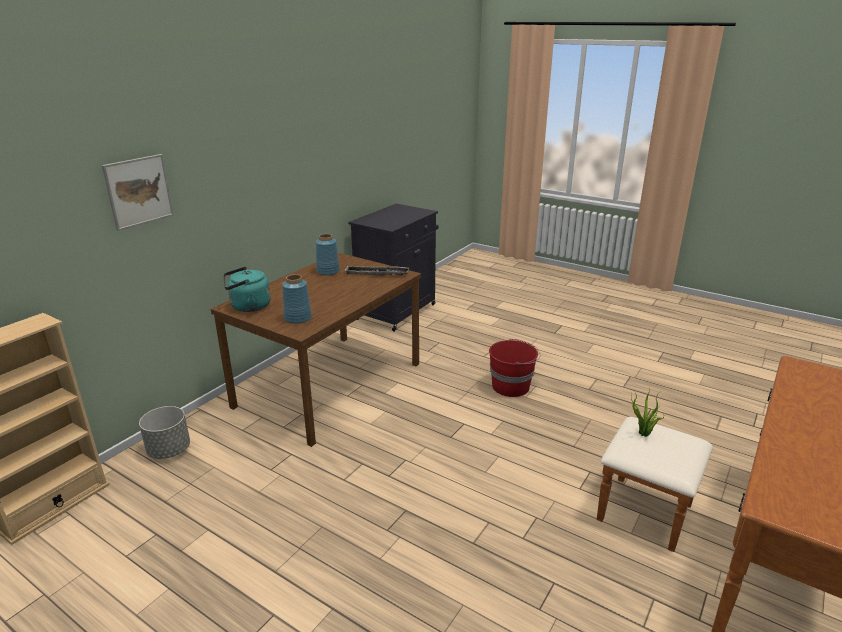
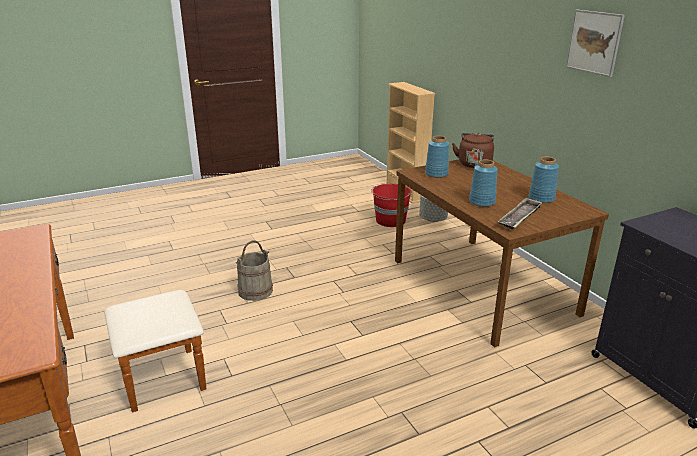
camera: 120 degrees right, 0 degrees up
picture [102,154,174,231] -> picture moved to [566,10,625,77]
turquoise kettle [223,267,271,312] -> brown kettle [452,133,494,168]
red bucket [489,339,540,397] -> red bucket moved to [371,184,411,227]
potted plant [631,391,664,437] -> none
none -> beige bucket [236,240,273,301]
none -> blue vase [469,159,498,207]

